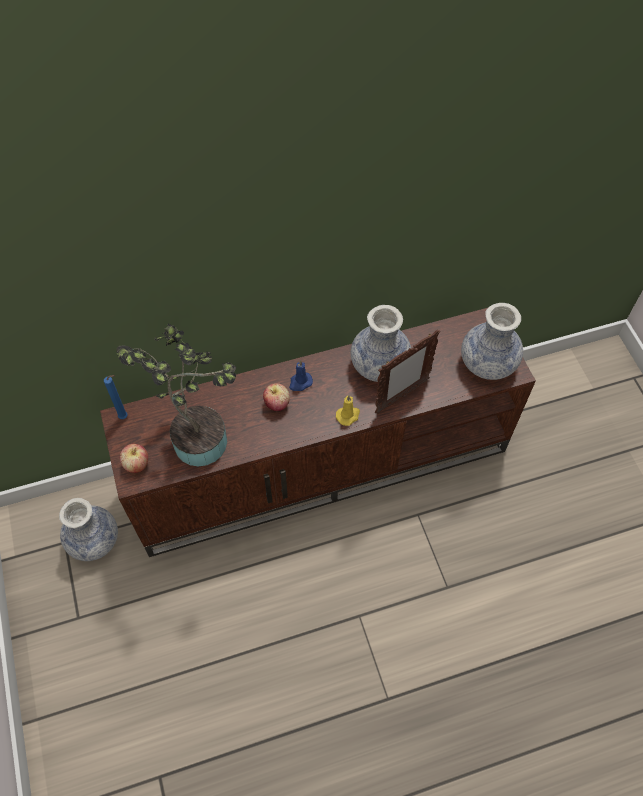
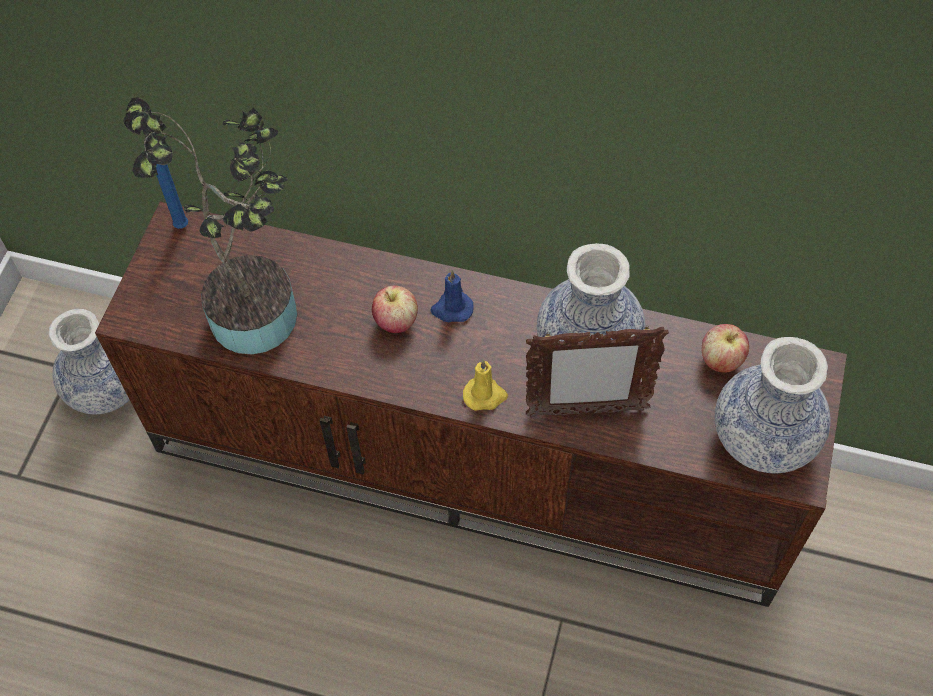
camera: 35 degrees right, 0 degrees up
apple [120,444,148,473] -> apple moved to [702,324,749,373]

